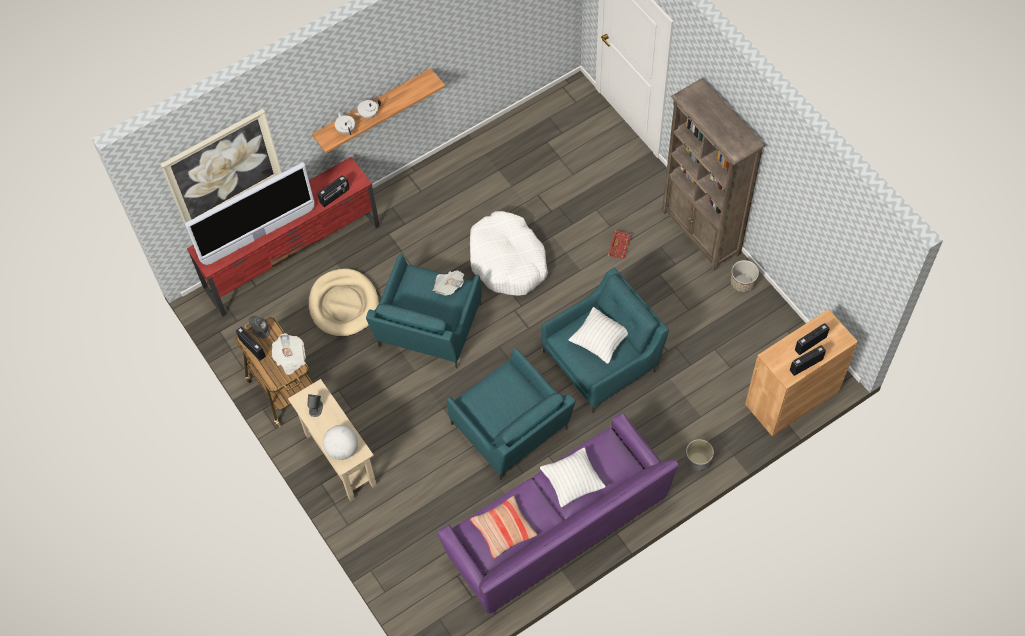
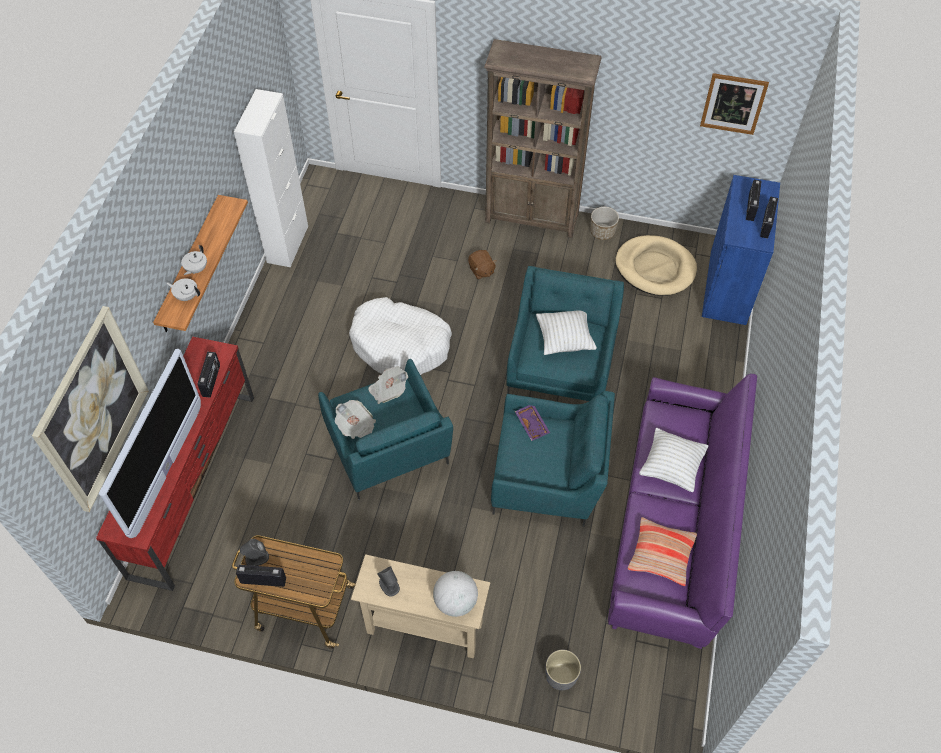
camera: 45 degrees left, 5 degrees down
newspaper [272,333,306,375] -> newspaper moved to [335,400,376,439]
beige dog bed [309,269,379,336] -> beige dog bed moved to [615,235,697,296]
red tray [608,230,631,259] -> brown plush toy [468,250,496,279]
grey planter [686,439,714,471] -> grey planter moved to [545,650,581,690]
brown cabinet [745,309,858,436] -> blue cabinet [702,175,780,325]
none -> white cabinet [234,89,308,267]
none -> purple tray [515,405,550,441]
none -> picture [700,73,769,135]

